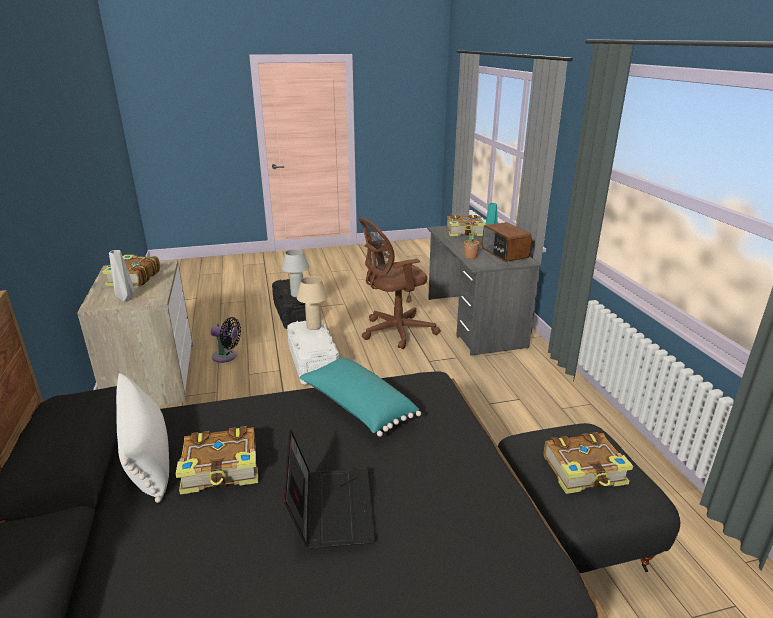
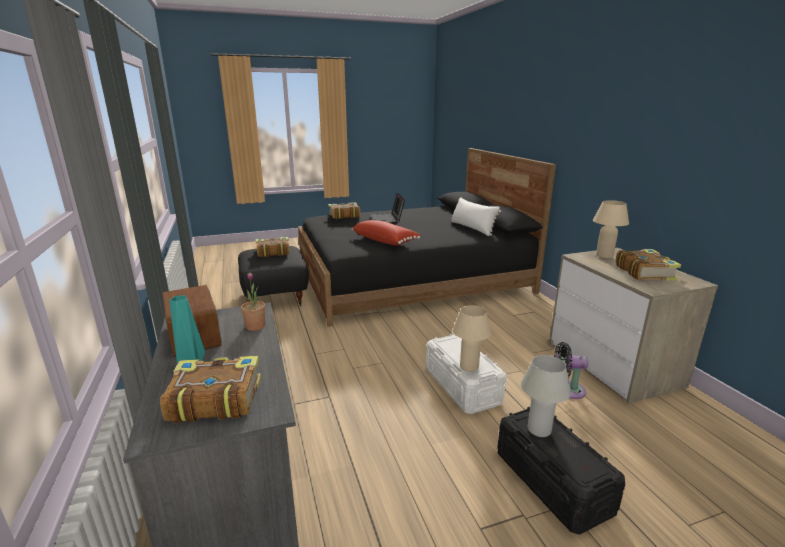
camera: 175 degrees right, 5 degrees down
grey vase [109,250,135,302] -> beige table lamp [593,200,629,258]
book [176,426,258,494] -> book moved to [328,202,360,219]
turquoise pillow [300,358,421,437] -> red pillow [352,220,420,245]
brown office chair [359,218,441,349] -> none

